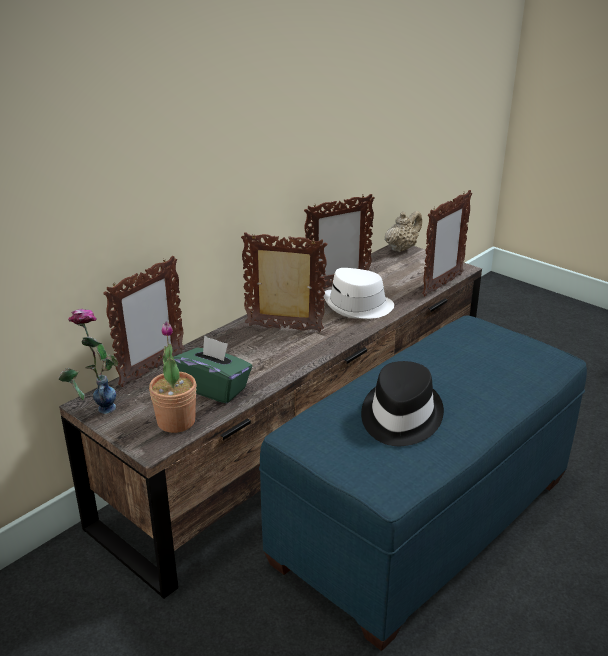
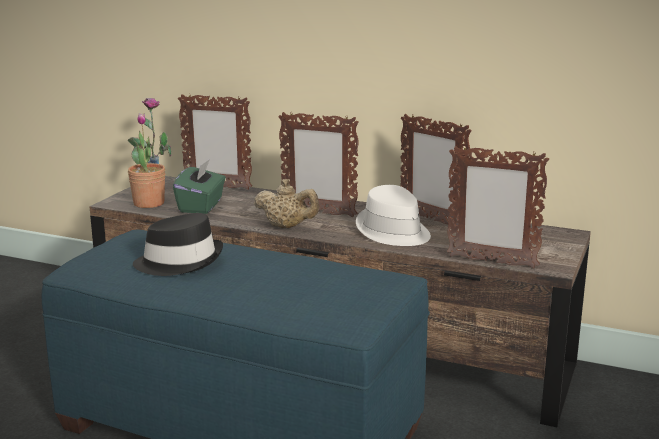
camera: 70 degrees right, 10 degrees down
picture frame [241,232,327,332] -> picture frame turned 120 degrees clockwise [278,112,359,217]
beige teapot [385,211,422,252] -> beige teapot moved to [254,179,319,228]

